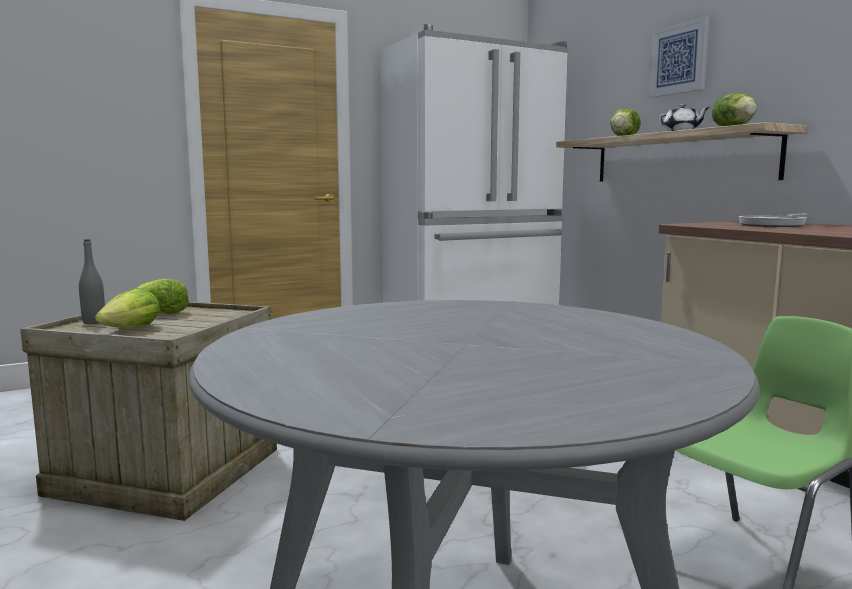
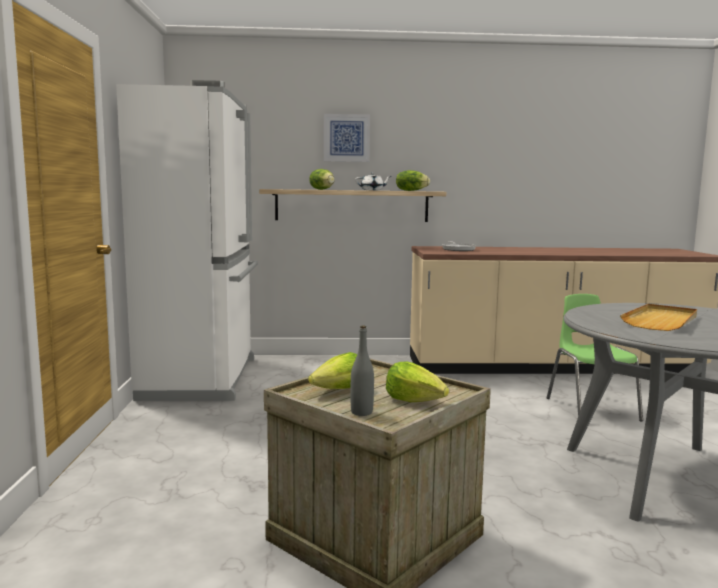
camera: 65 degrees left, 0 degrees up
none -> beige tray [620,304,697,331]

